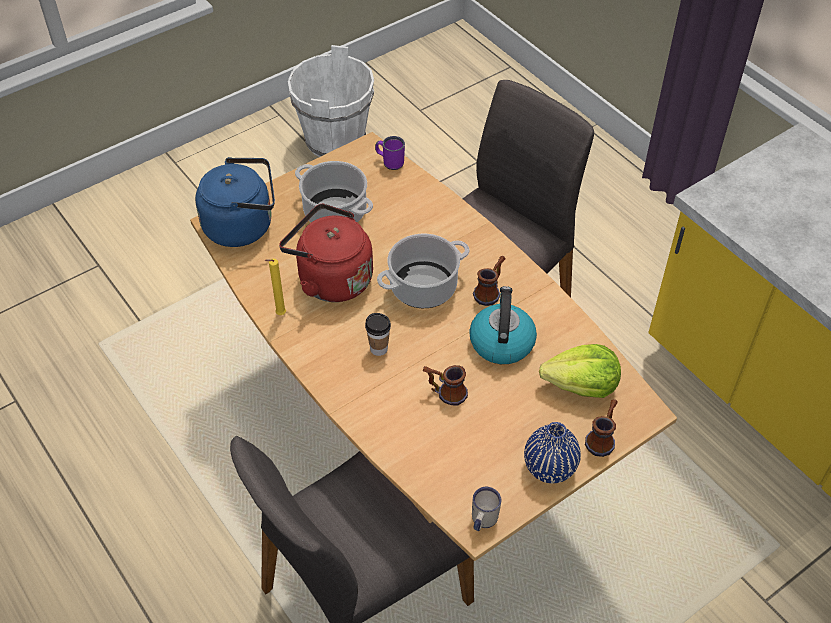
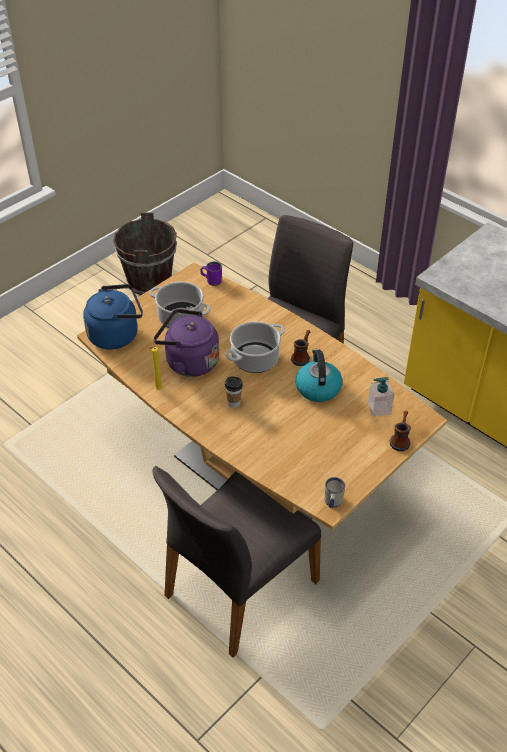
camera: 10 degrees left, 5 degrees down
red kettle [279,203,373,302] -> purple kettle [154,309,219,377]
white bucket [288,45,374,157] -> brown bucket [113,212,177,295]
mug [423,365,468,406] -> none
blue vase [524,422,581,483] -> none
lettuce [539,344,621,398] -> soap dispenser [368,377,394,417]

